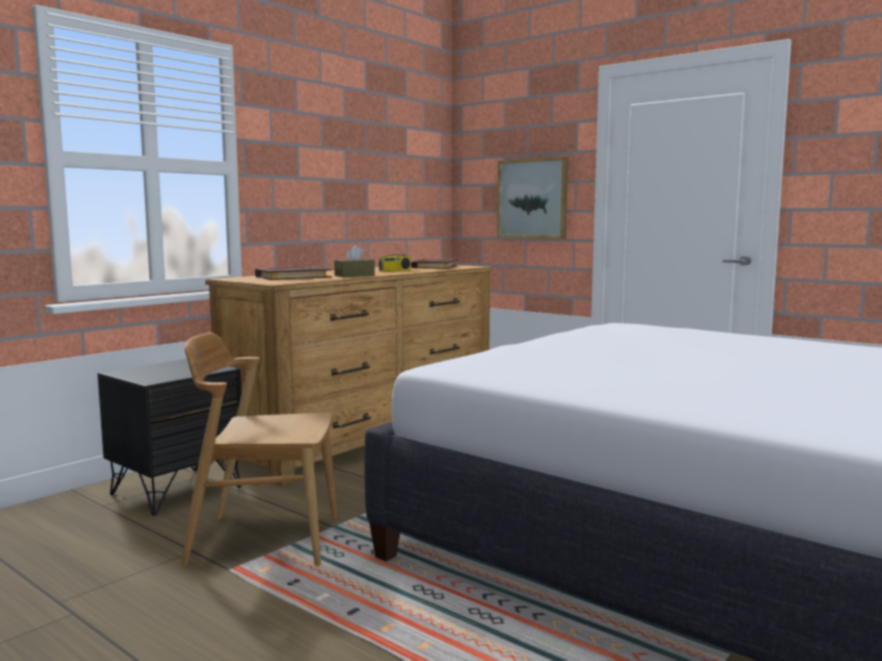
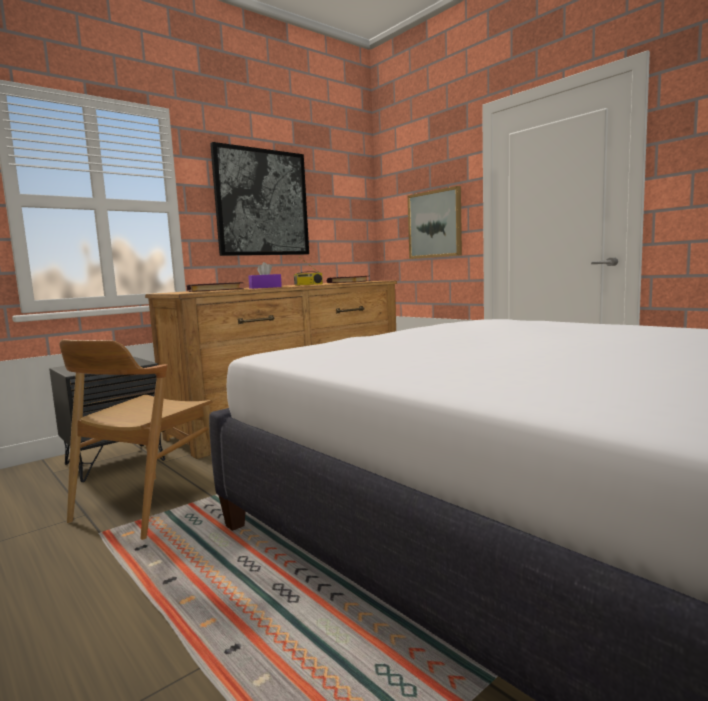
camera: 10 degrees right, 0 degrees up
brown chair [181,332,337,567] -> brown chair turned 75 degrees counterclockwise [59,339,213,540]
brown tissue box [334,245,375,277] -> purple tissue box [248,262,282,289]
none -> picture [210,142,309,256]

